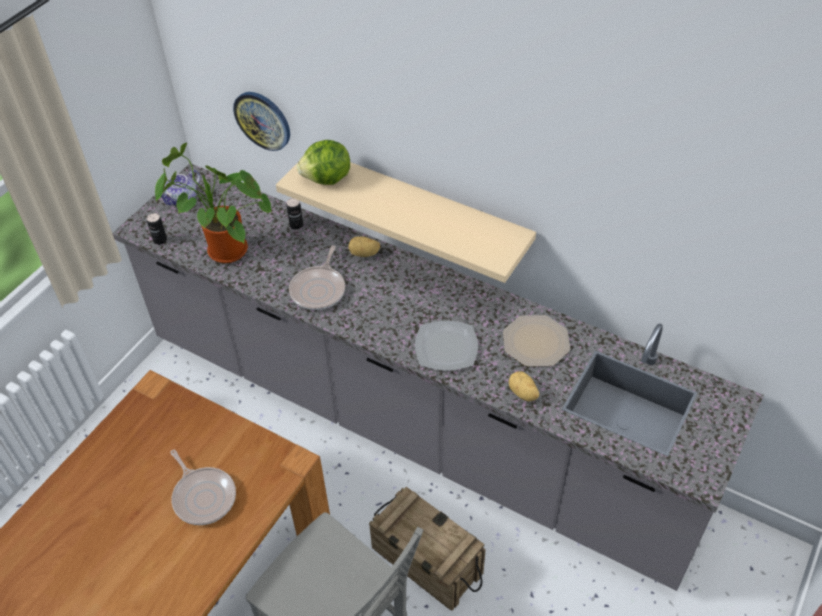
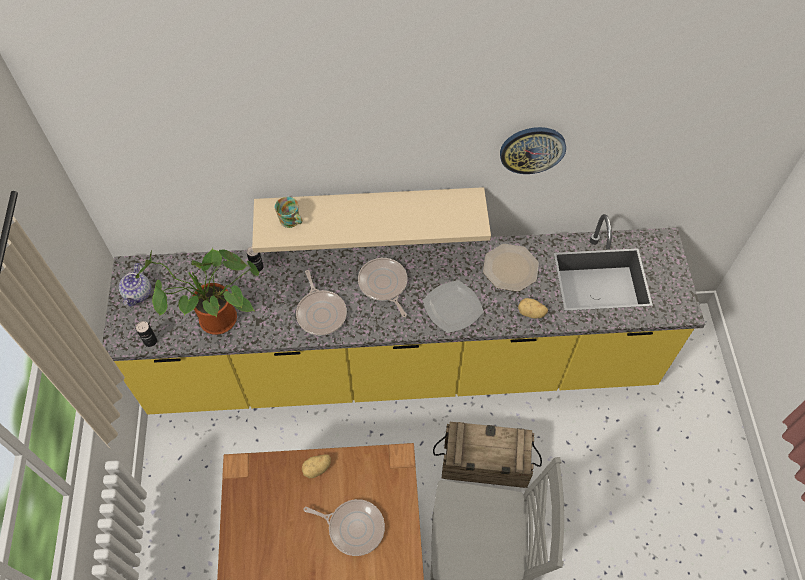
camera: 35 degrees left, 10 degrees up
grey counter [112,163,764,591] -> yellow counter [102,214,705,414]
wall clock [233,92,290,151] -> wall clock moved to [500,127,566,174]
lettuce [297,140,350,185] -> mug [275,197,303,228]
potato [348,236,380,257] -> potato moved to [302,454,331,478]
none -> frying pan [358,258,407,317]

